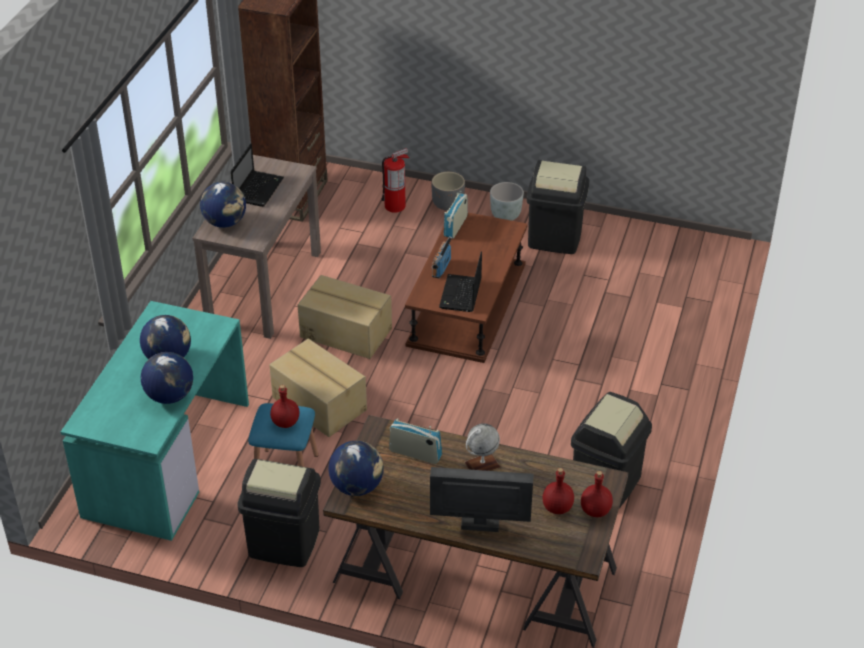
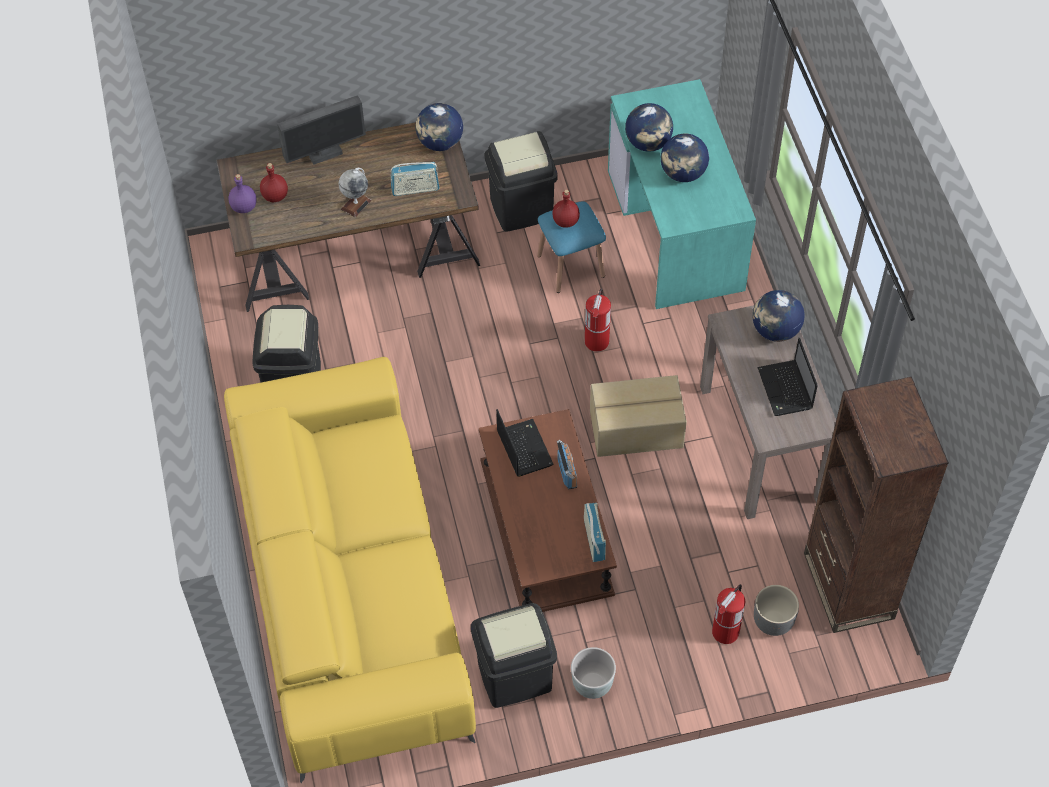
camera: 150 degrees right, 15 degrees up
cardboard box [269,339,367,437] -> fire extinguisher [585,288,611,352]
grey planter [431,172,465,211] -> grey planter moved to [754,585,799,636]
red bottle [581,471,613,517] -> purple bottle [229,174,256,213]
none -> yellow sofa [224,357,476,783]

